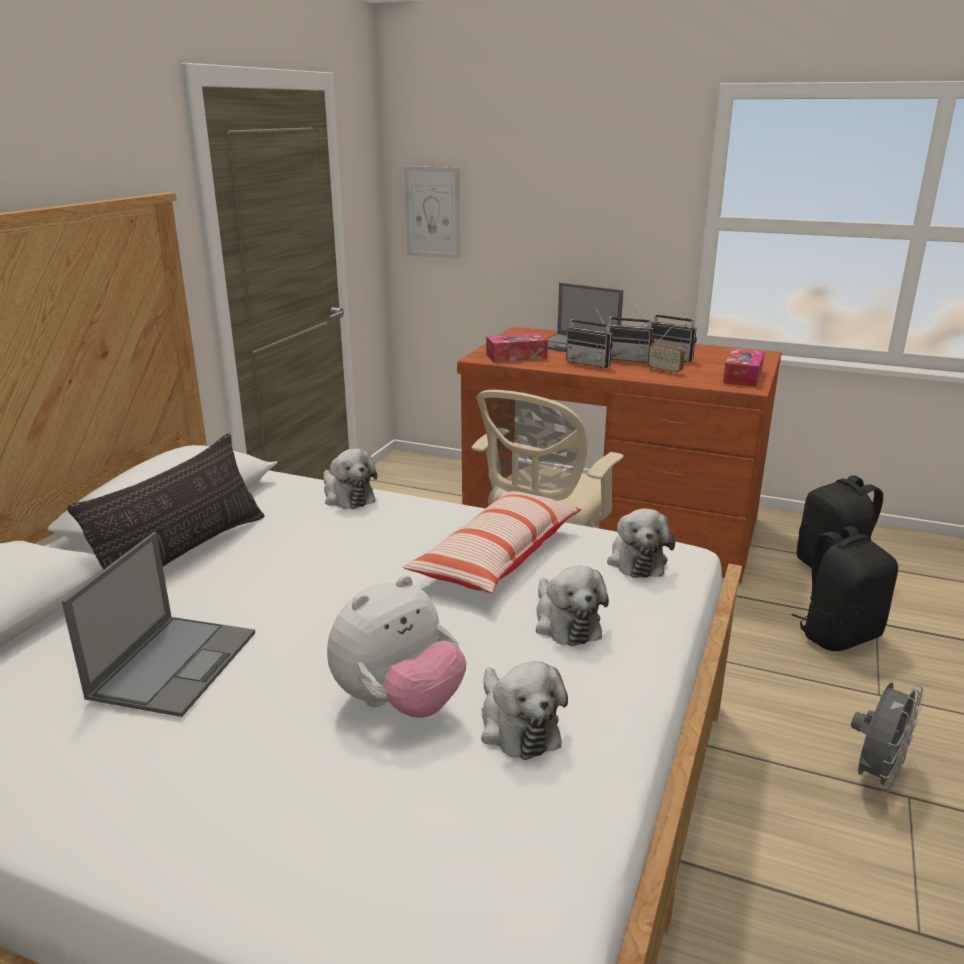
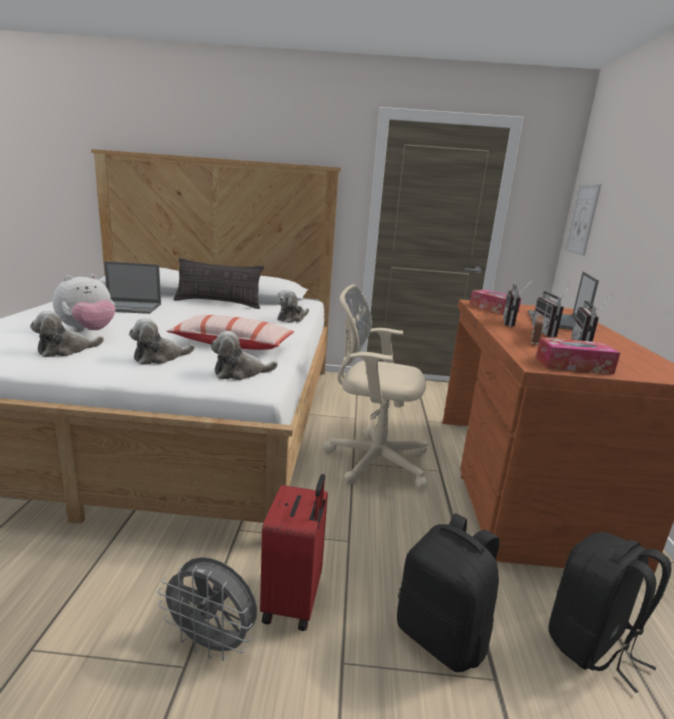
camera: 70 degrees right, 5 degrees down
plush toy [327,575,467,718] -> plush toy turned 75 degrees counterclockwise [53,274,116,332]
none -> red suitcase [260,474,328,631]

